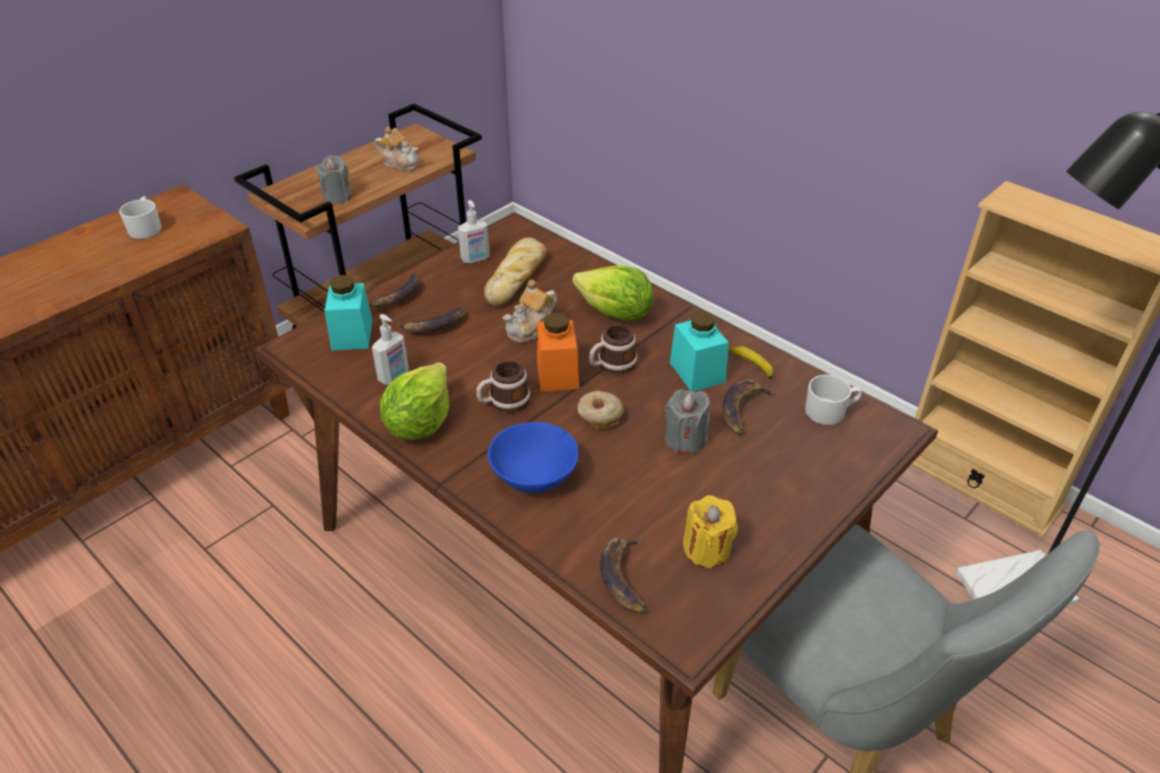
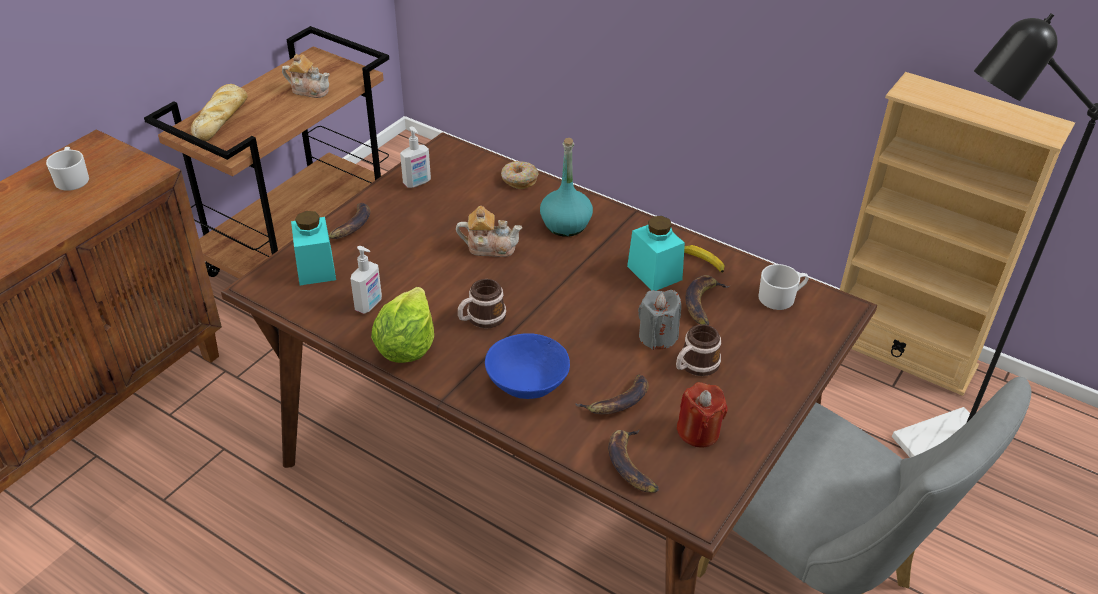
camera: 10 degrees left, 0 degrees up
grey candle [316,155,352,204] -> none
banana [396,307,466,333] -> banana moved to [575,374,649,414]
bread [484,237,547,307] -> bread moved to [191,84,247,142]
teapot [503,280,557,343] -> teapot turned 120 degrees counterclockwise [456,206,523,257]
orange jar [537,312,579,391] -> none
lettuce [572,265,654,321] -> turquoise bottle [540,138,593,237]
donut [578,391,624,429] -> donut moved to [501,161,538,189]
mug [589,325,637,375] -> mug moved to [676,324,721,376]
yellow candle [683,495,738,568] -> red candle [677,382,728,448]

